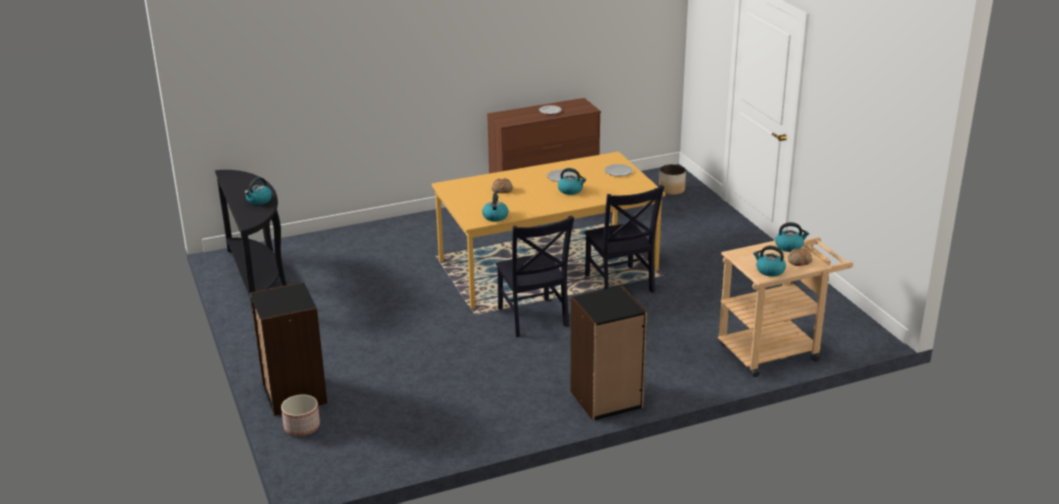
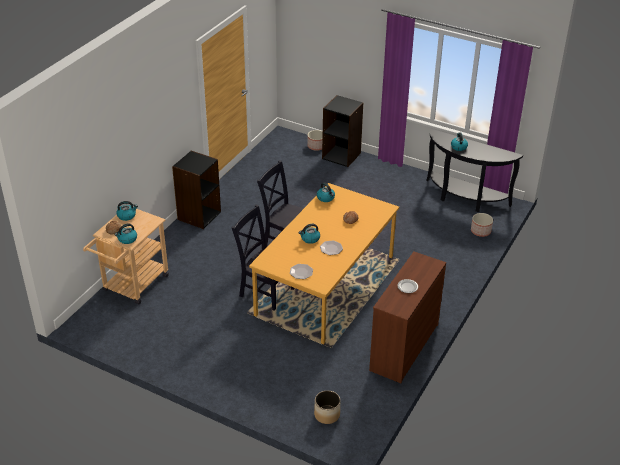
camera: 140 degrees right, 10 degrees up
none -> planter [471,213,493,237]

